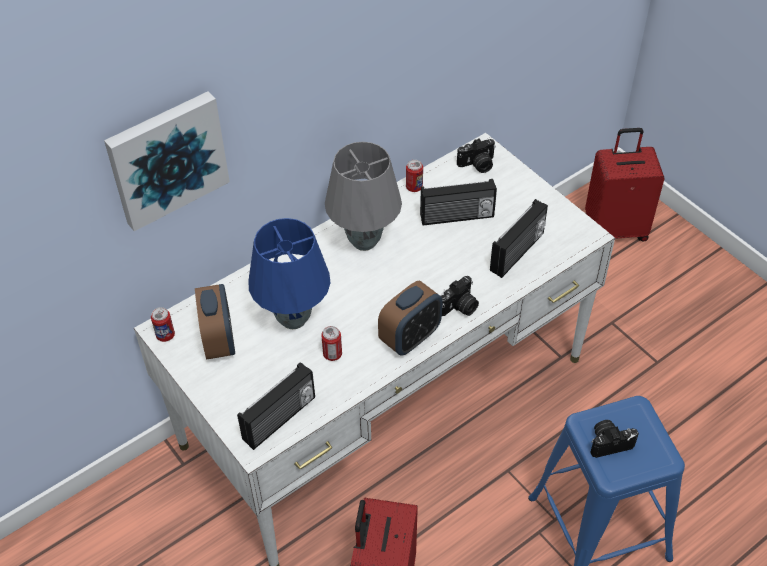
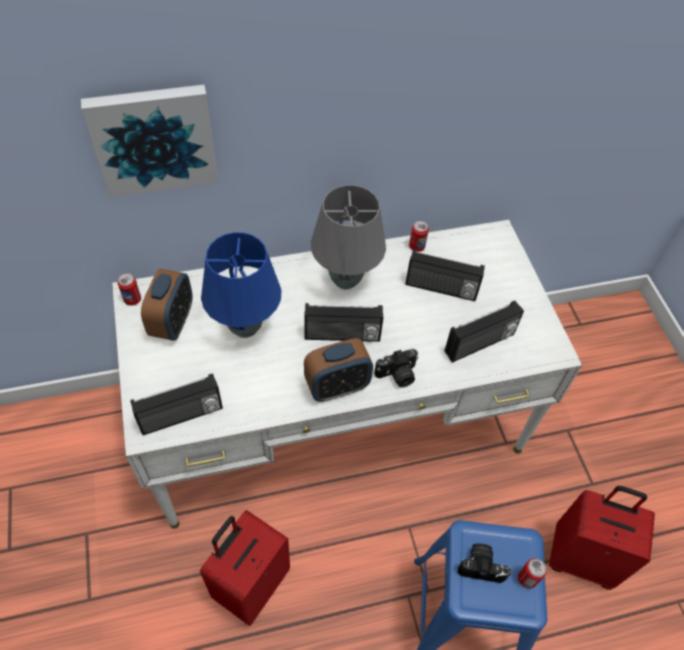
camera: 20 degrees right, 5 degrees up
can [321,326,342,361] -> can moved to [518,558,547,589]
camera [457,138,496,173] -> none
red suitcase [585,128,665,241] -> red suitcase moved to [549,486,655,590]
none -> radio [304,303,383,342]

